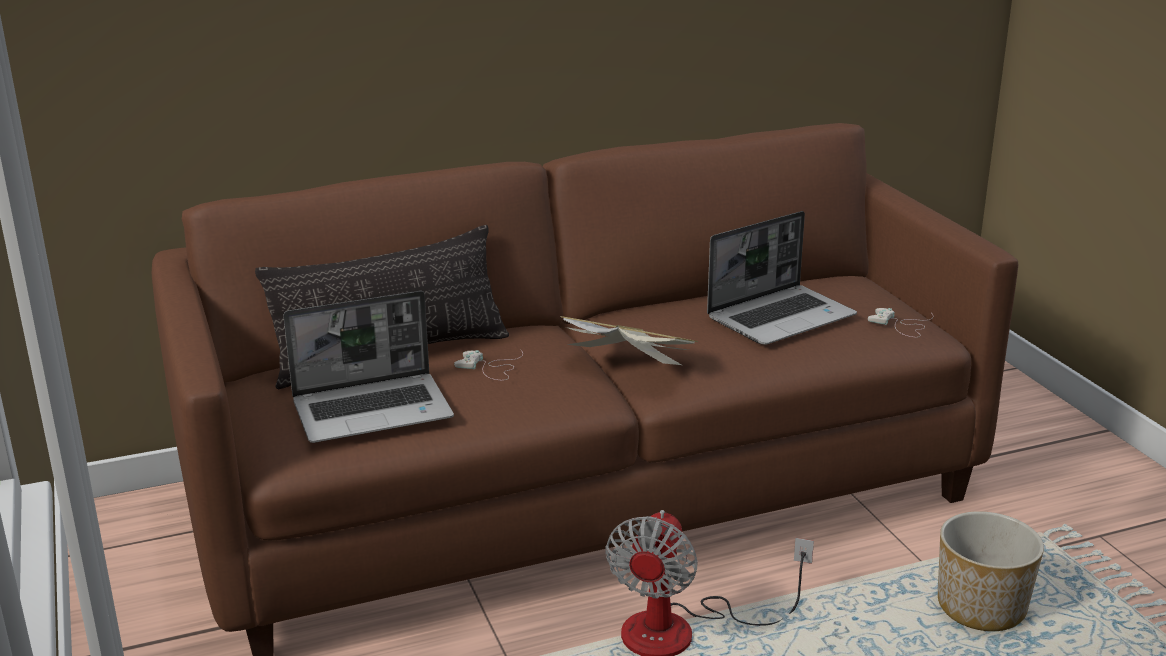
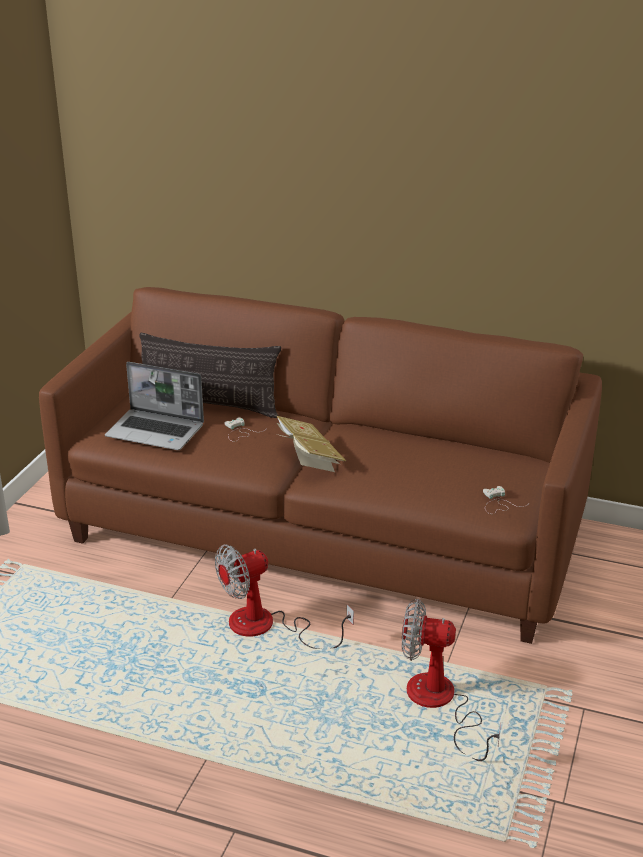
camera: 40 degrees right, 5 degrees up
laptop [707,211,857,345] -> none
planter [938,511,1044,631] -> fan [402,599,501,761]

